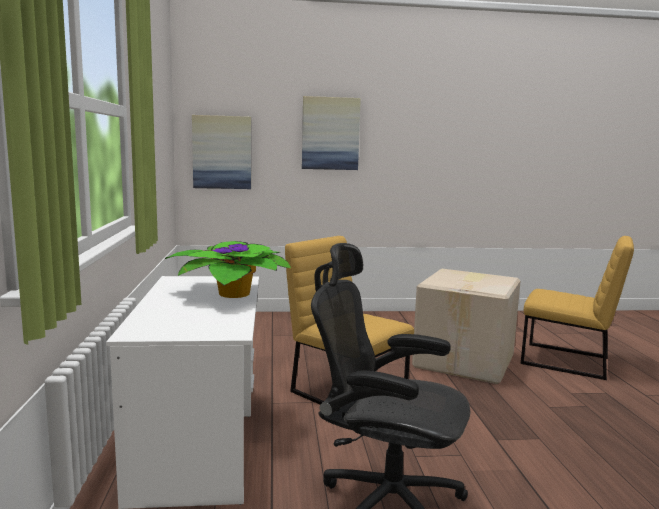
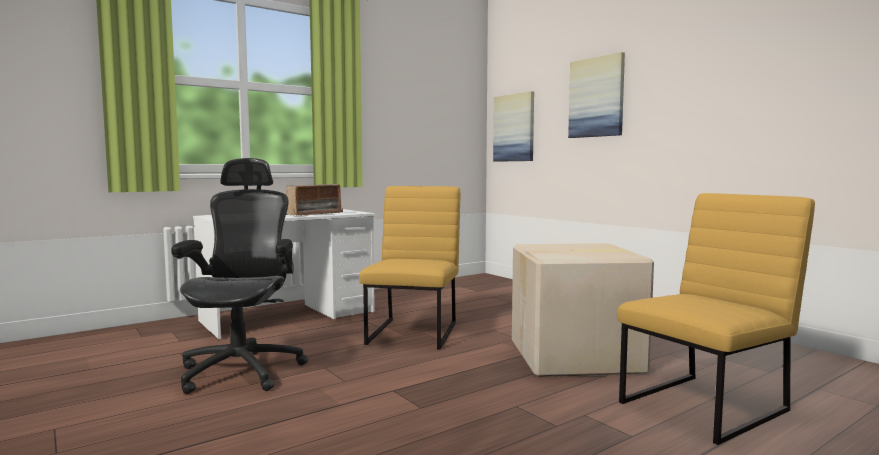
camera: 60 degrees right, 5 degrees down
potted plant [165,241,291,298] -> radio [286,184,343,216]
yellow chair [521,236,634,380] -> yellow chair turned 120 degrees counterclockwise [617,193,815,445]

